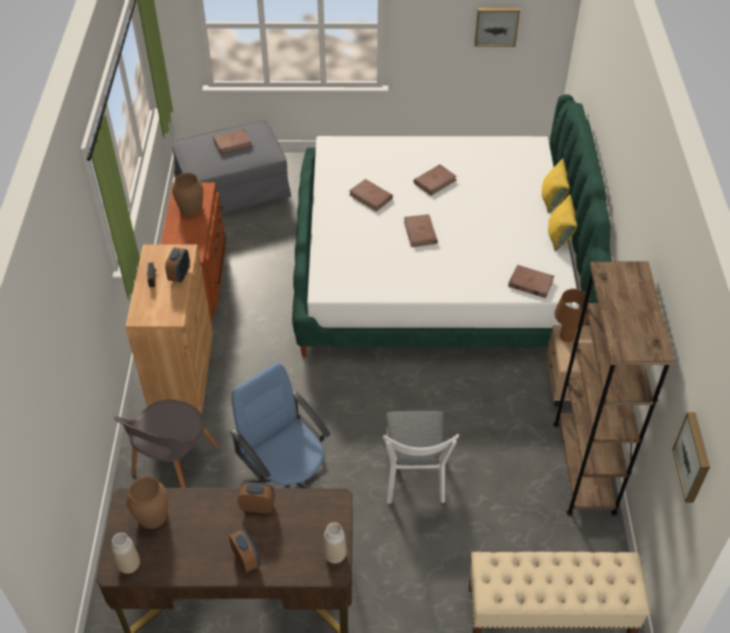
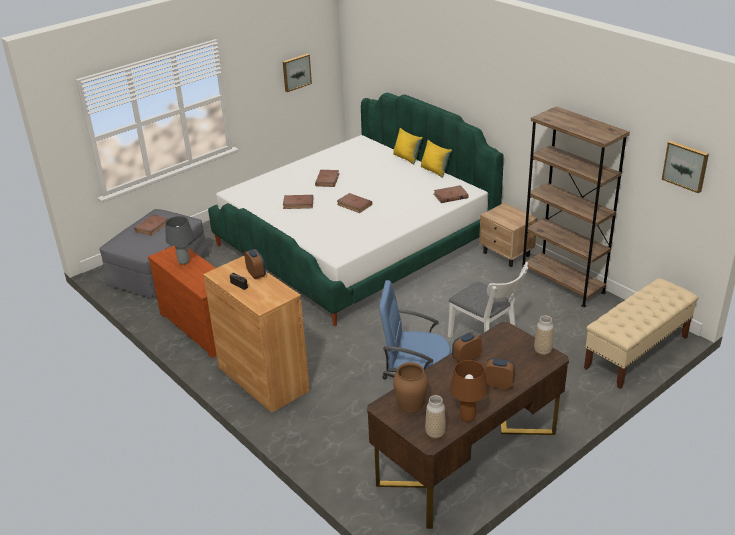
camera: 40 degrees left, 15 degrees down
grey chair [114,400,218,488] -> none
brown vase [172,173,203,216] -> grey table lamp [166,216,194,265]
brown table lamp [555,289,590,342] -> brown table lamp moved to [450,360,488,422]

